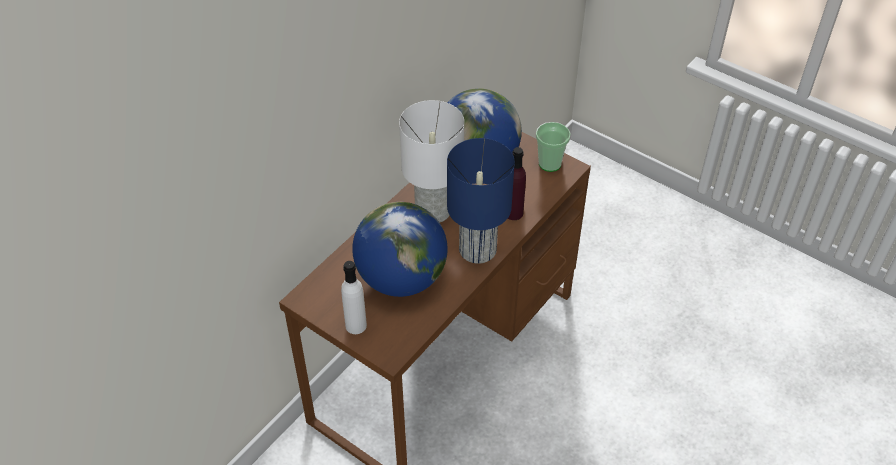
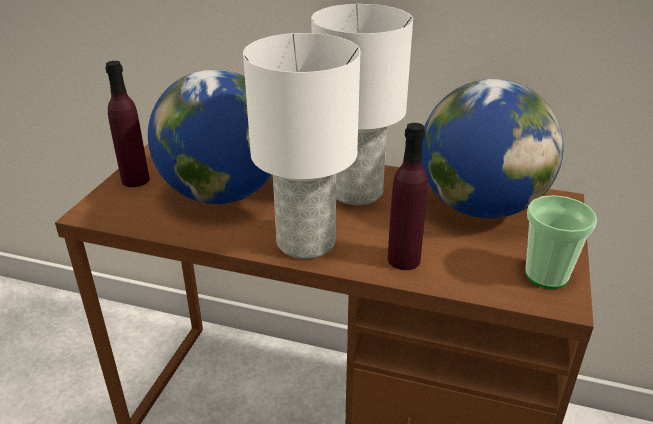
camera: 70 degrees right, 15 degrees down
white bottle [341,261,367,334] -> purple bottle [105,61,150,187]
blue table lamp [447,138,515,264] -> white table lamp [243,33,360,259]

